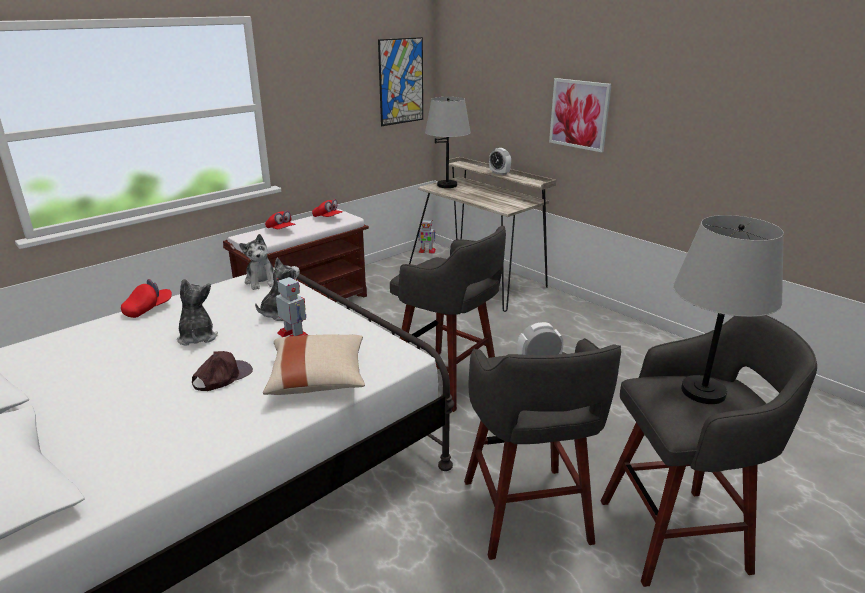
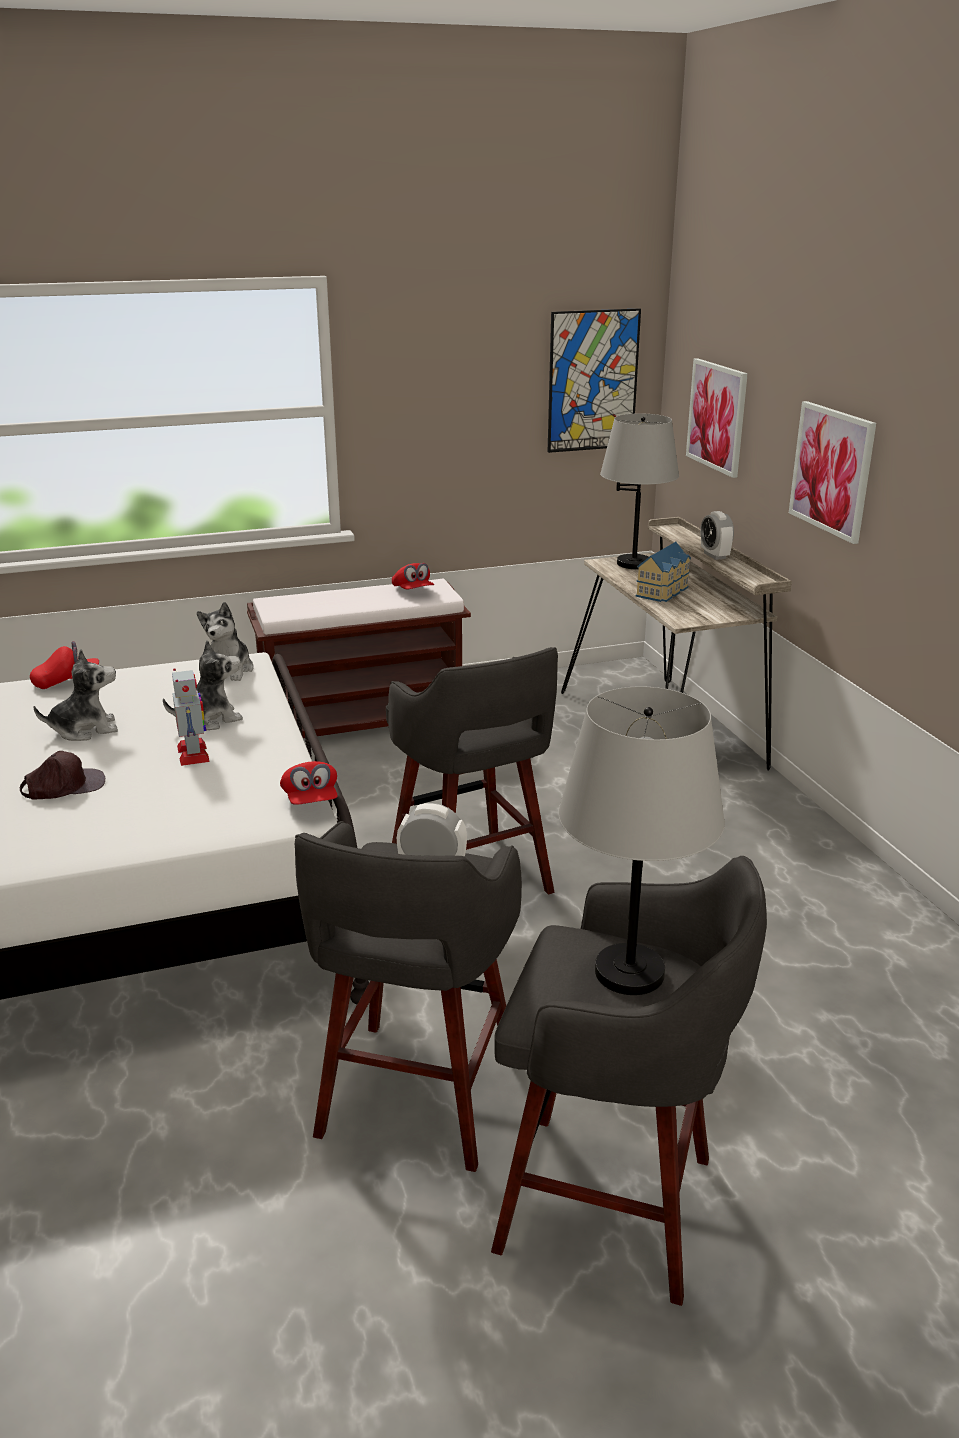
camera: 25 degrees right, 0 degrees up
plush toy [177,279,218,346] -> plush toy turned 60 degrees clockwise [33,649,118,741]
beige pillow [263,334,365,395] -> none
red cap [265,211,296,229] -> red cap moved to [280,761,338,805]
toy robot [418,220,436,253] -> none
none -> toy house [636,542,691,602]
none -> picture [686,358,748,478]

